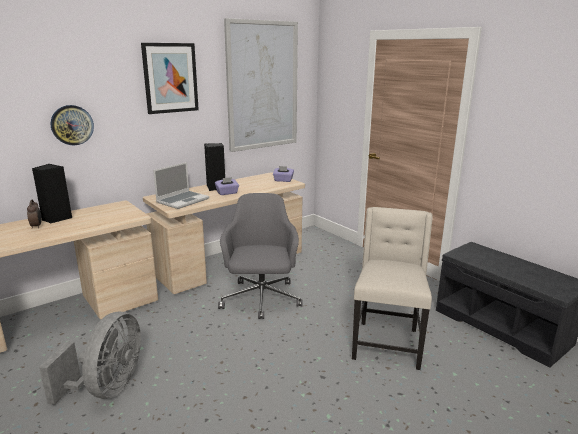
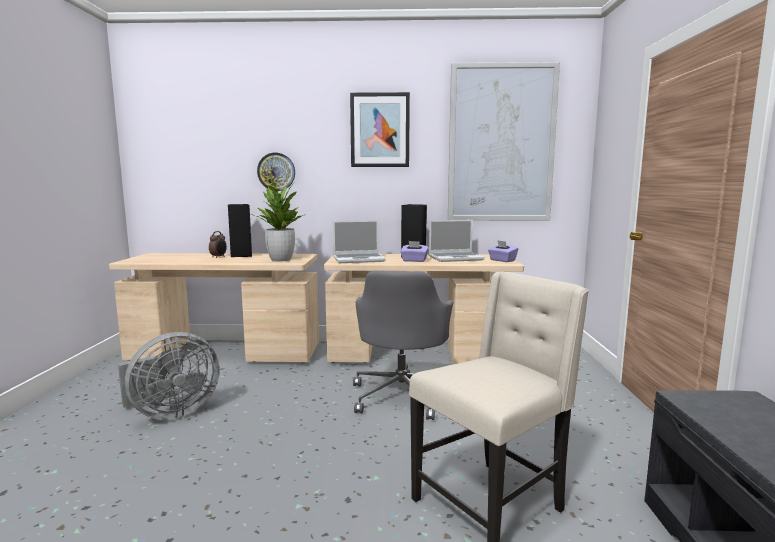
camera: 40 degrees right, 10 degrees down
grey office chair [218,193,303,319] -> grey office chair turned 150 degrees clockwise [353,270,453,420]
none -> potted plant [251,178,303,261]
none -> laptop [429,220,485,262]

